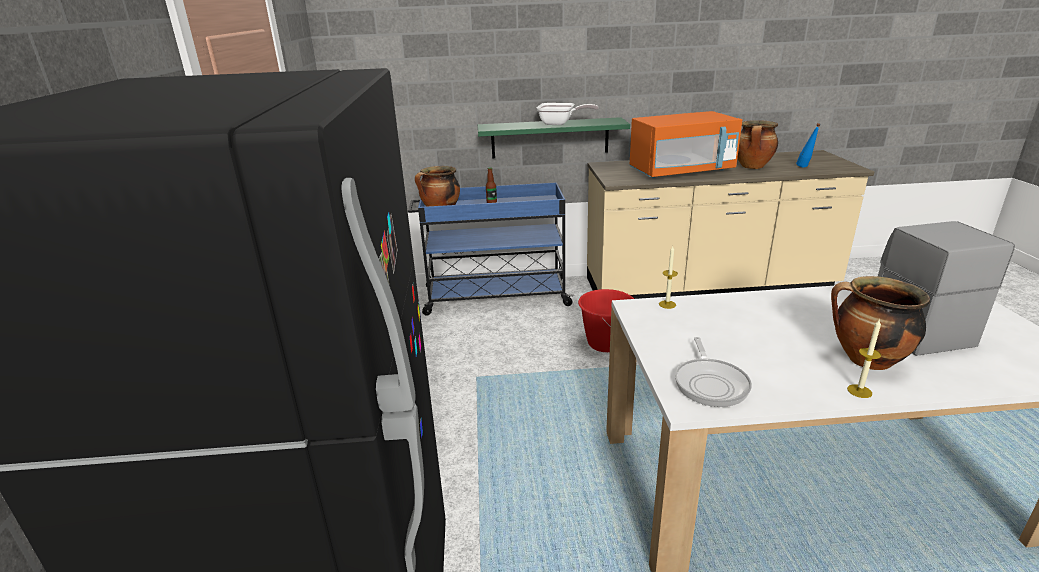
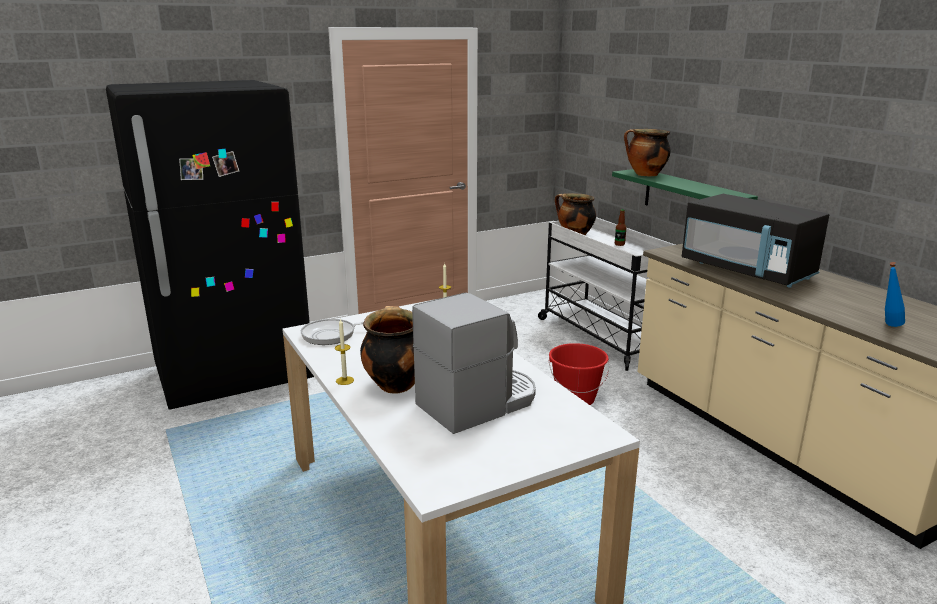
camera: 65 degrees right, 5 degrees down
blue cart [408,182,574,316] -> white cart [538,217,675,371]
frying pan [537,103,599,125] -> none
orange microwave [629,111,742,178] -> black microwave [682,194,829,288]
cooking pot [737,120,778,169] -> cooking pot moved to [624,129,671,176]

